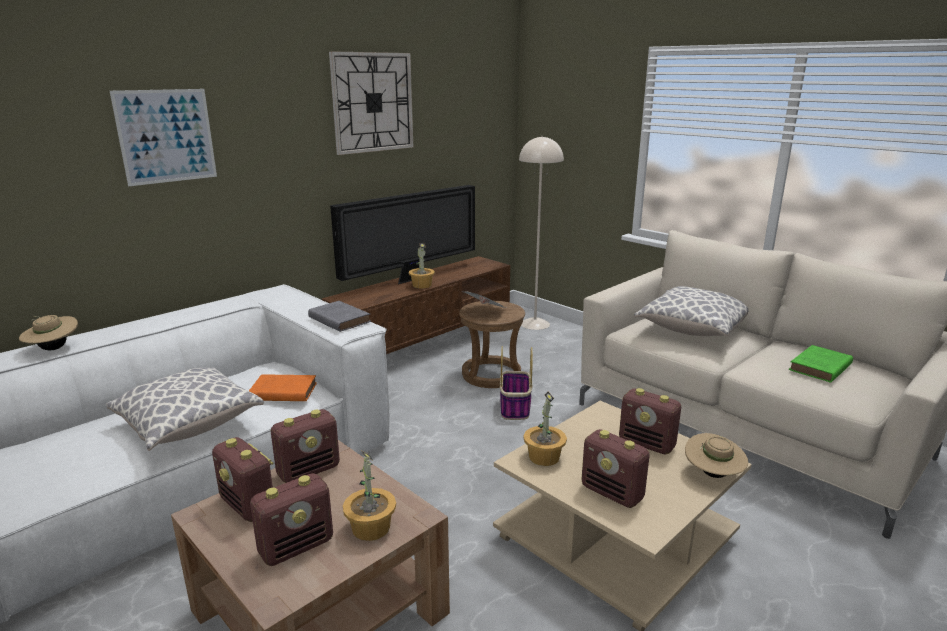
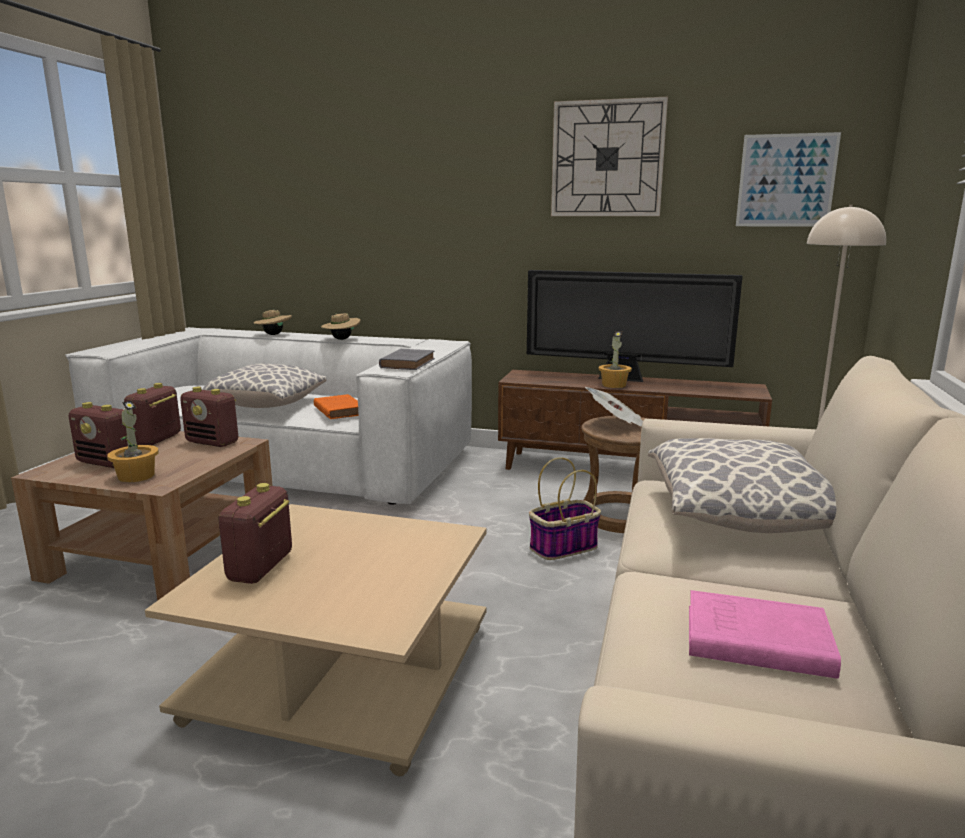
camera: 60 degrees right, 5 degrees down
picture [110,89,217,186] -> picture moved to [736,132,841,227]
potted plant [523,392,567,466] -> none
radio [619,388,681,455] -> none
beige hat [685,433,748,478] -> beige hat moved to [321,312,360,340]
green book [789,345,853,382] -> pink book [689,590,841,679]

